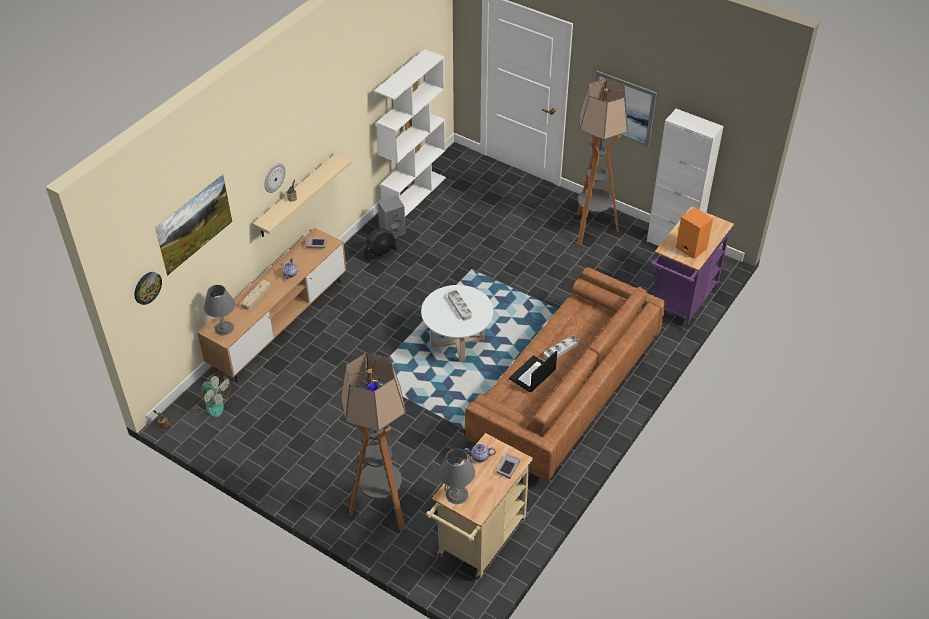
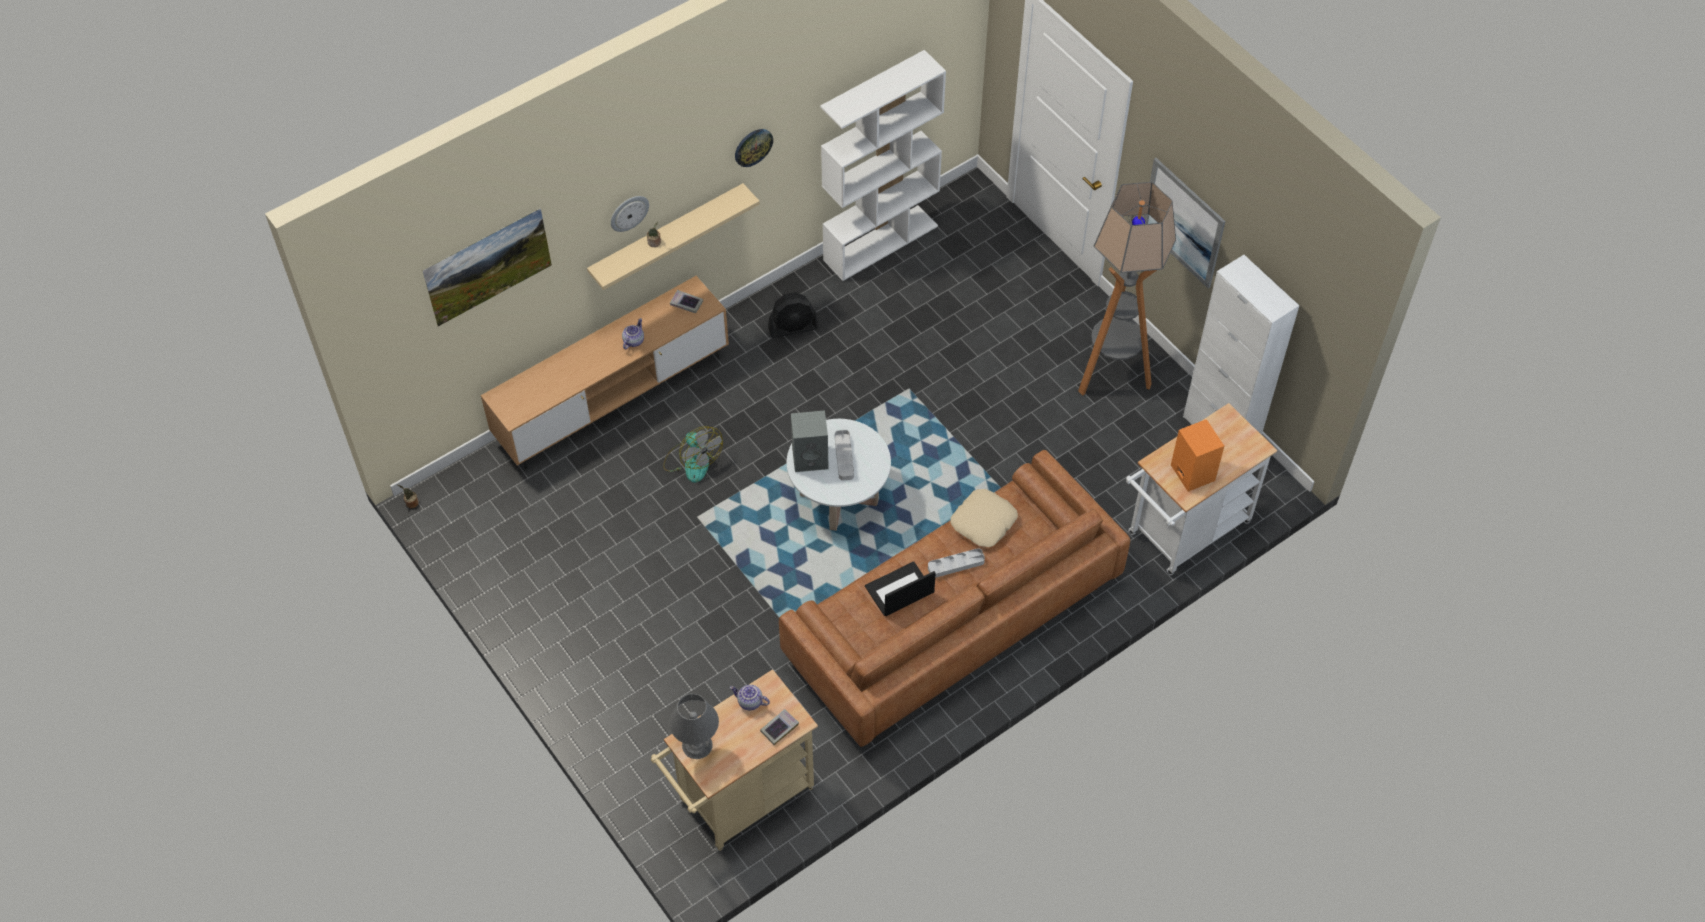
camera: 20 degrees right, 10 degrees up
wall clock [134,272,162,305] -> wall clock moved to [735,129,773,167]
fan [190,373,231,418] -> fan moved to [663,426,723,483]
grey table lamp [204,285,235,335] -> none
beige tray [241,280,270,310] -> none
floor lamp [341,352,406,531] -> none
grey speaker [378,195,406,237] -> grey speaker moved to [791,410,829,472]
purple cart [651,207,734,329] -> white cart [1126,403,1277,575]
none -> beige pillow [950,489,1018,547]

